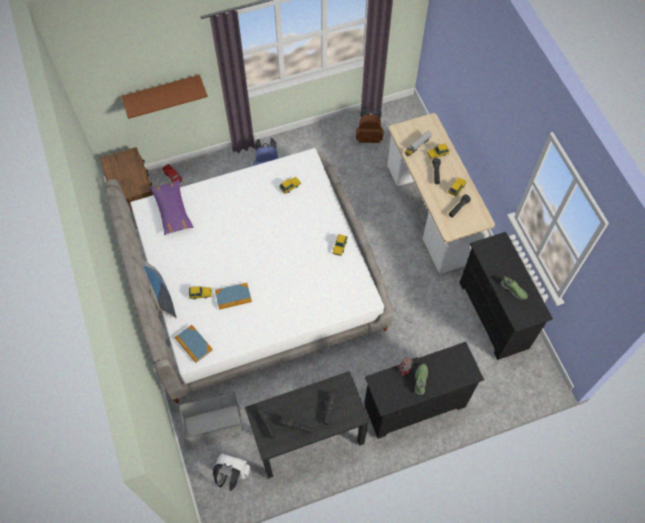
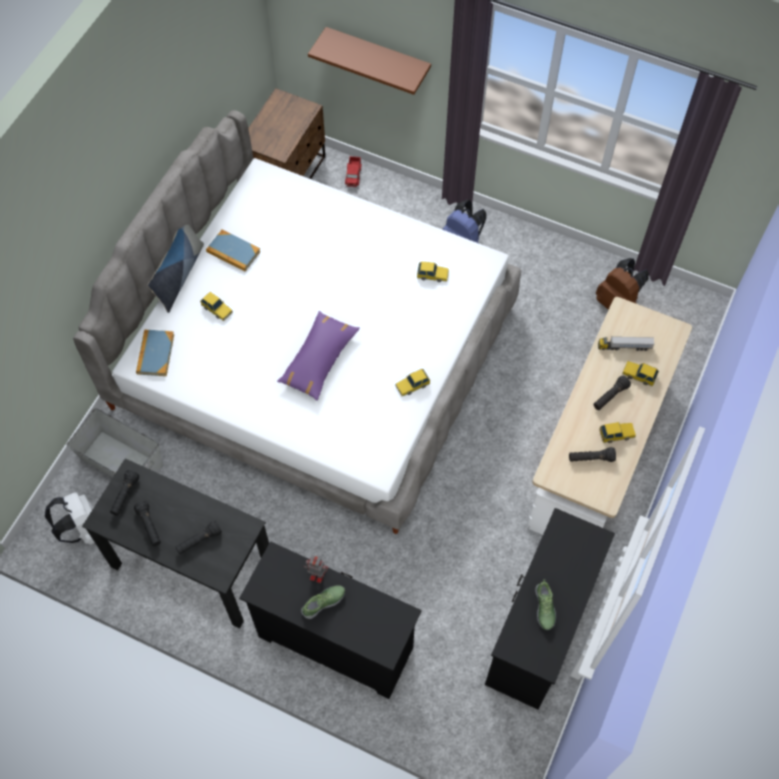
camera: 45 degrees right, 0 degrees up
purple pillow [150,179,194,235] -> purple pillow moved to [277,311,360,401]
book [215,283,252,310] -> book moved to [206,230,261,271]

